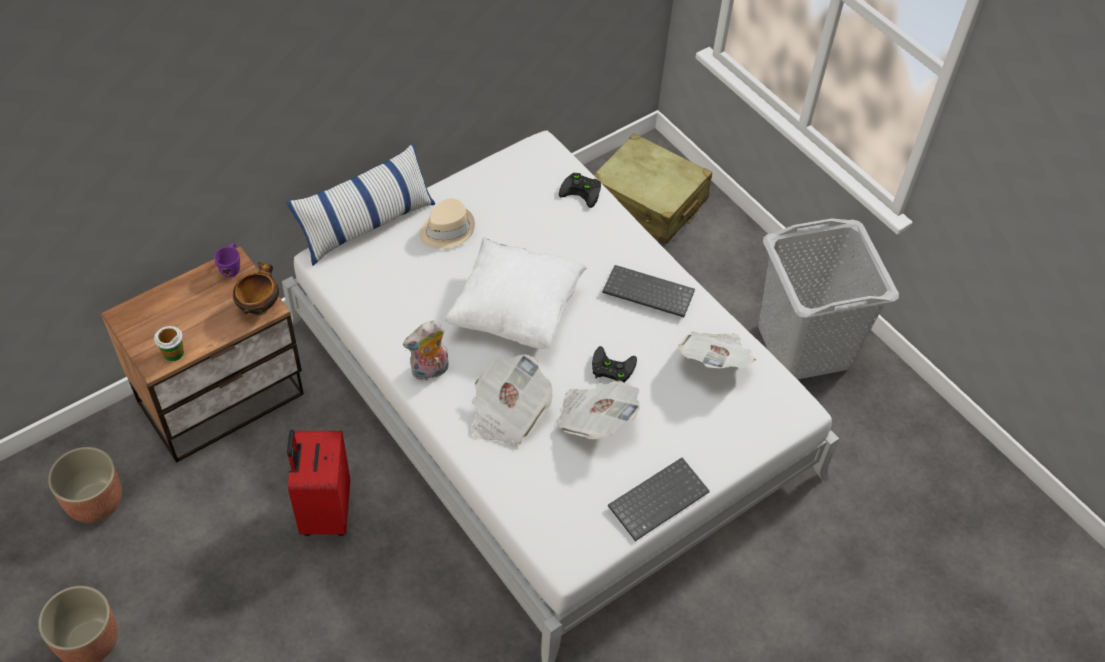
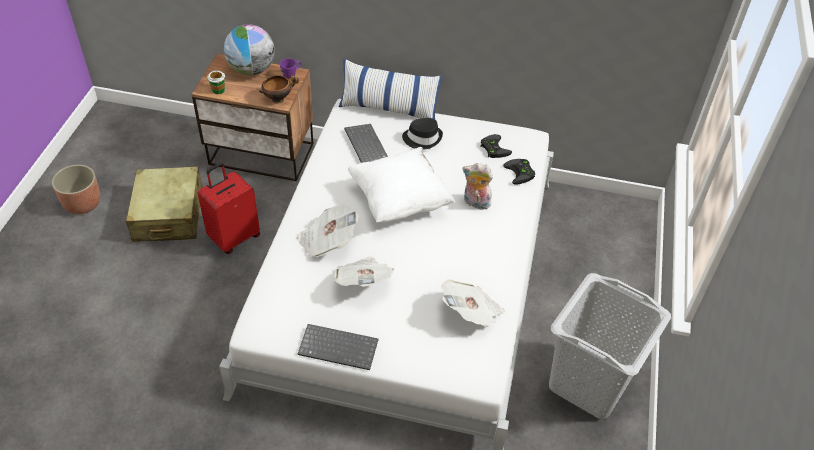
camera: 50 degrees right, 5 degrees down
planter [48,447,122,523] -> none
plush toy [403,320,449,381] -> plush toy moved to [463,163,493,210]
beige hat [420,198,475,249] -> black hat [402,118,443,150]
black game controller [592,346,637,382] -> black game controller moved to [480,134,512,158]
beige suitcase [593,133,712,244] -> beige suitcase moved to [126,166,203,242]
keyboard [602,265,695,317] -> keyboard moved to [344,124,388,163]
none -> globe [224,24,275,76]

